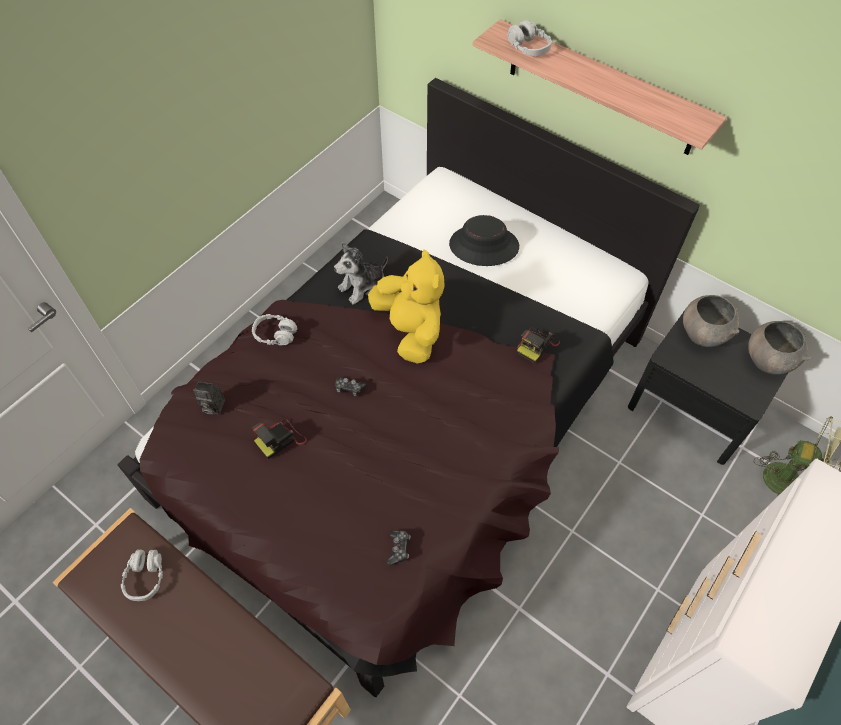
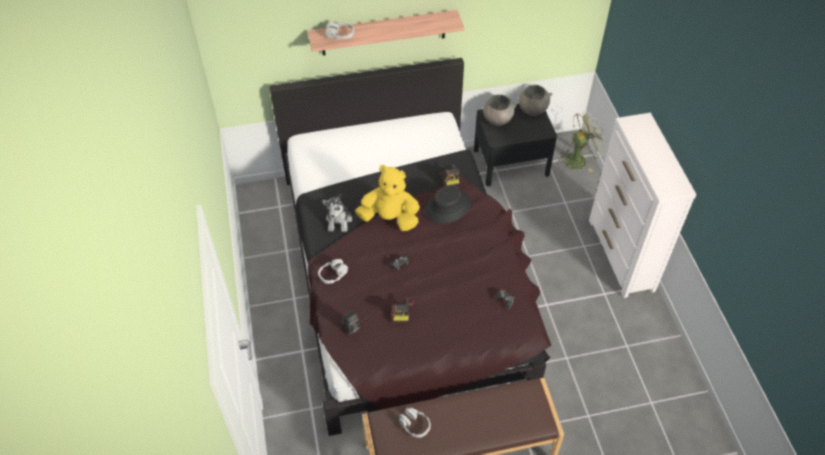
camera: 50 degrees left, 5 degrees down
black hat [449,215,519,266] -> black hat moved to [425,185,471,224]

